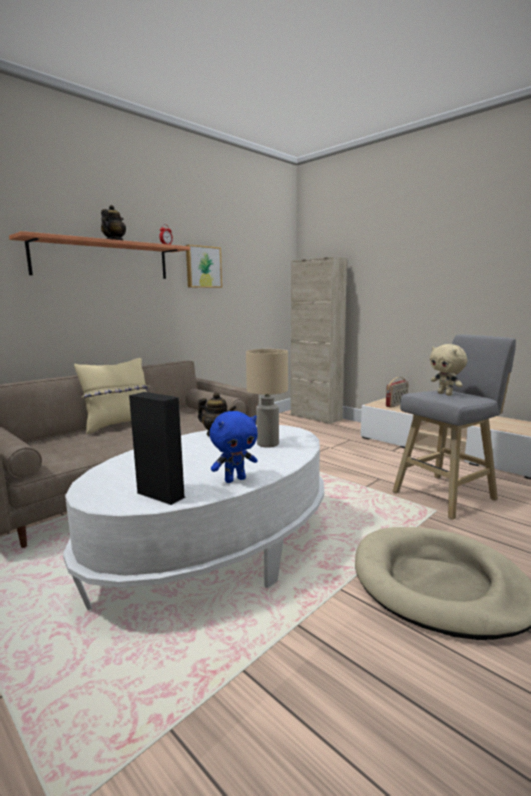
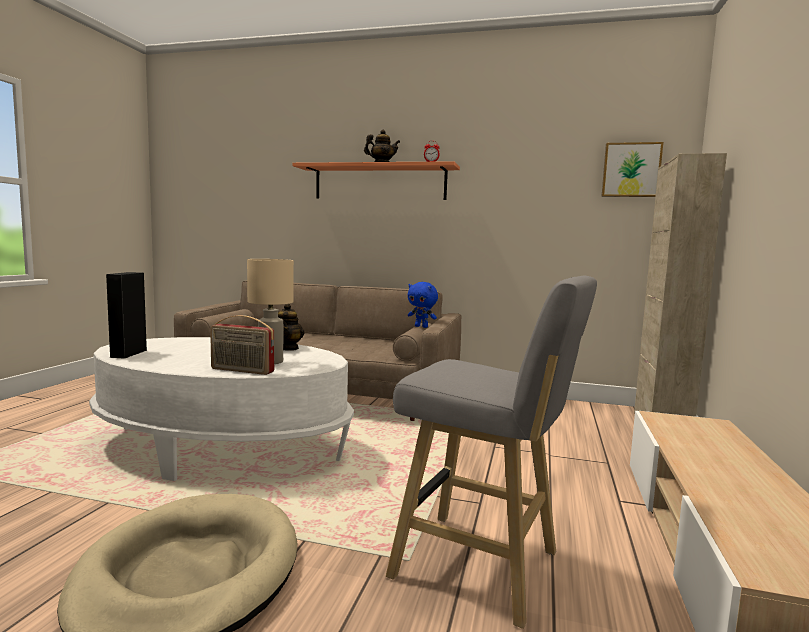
camera: 60 degrees right, 5 degrees down
beige pillow [74,358,150,434] -> none
picture [186,245,222,288] -> picture moved to [601,142,663,197]
blue plush toy [210,411,258,483] -> blue plush toy moved to [408,282,438,328]
radio [386,377,409,407] -> radio moved to [210,315,274,375]
beige plush toy [430,344,467,396] -> none

